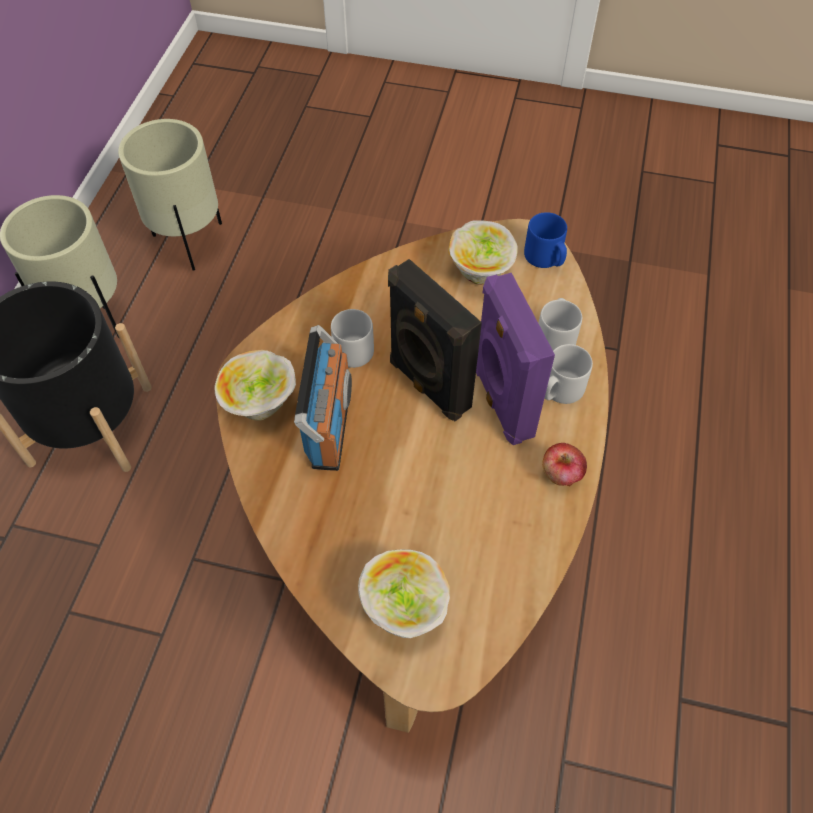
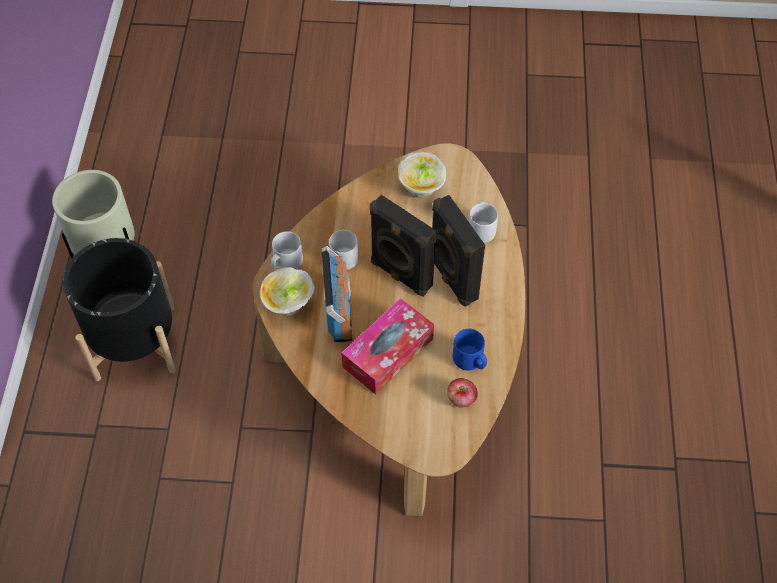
camera: 10 degrees left, 0 degrees up
beige planter [118,119,222,271] -> none
bowl [358,549,450,638] -> none
purple speaker [476,273,555,445] -> black speaker [432,195,485,307]
blue mug [524,212,567,268] -> blue mug moved to [453,329,487,370]
apple [542,443,587,486] -> apple moved to [447,378,478,408]
grey mug [545,344,593,404] -> grey mug moved to [271,231,303,271]
none -> tissue box [342,298,434,395]

